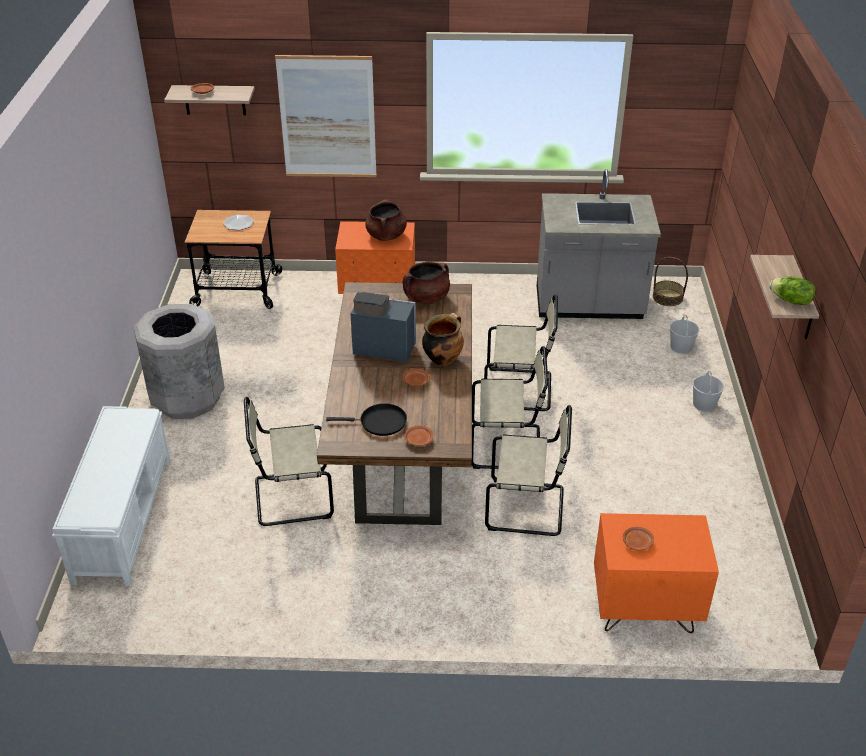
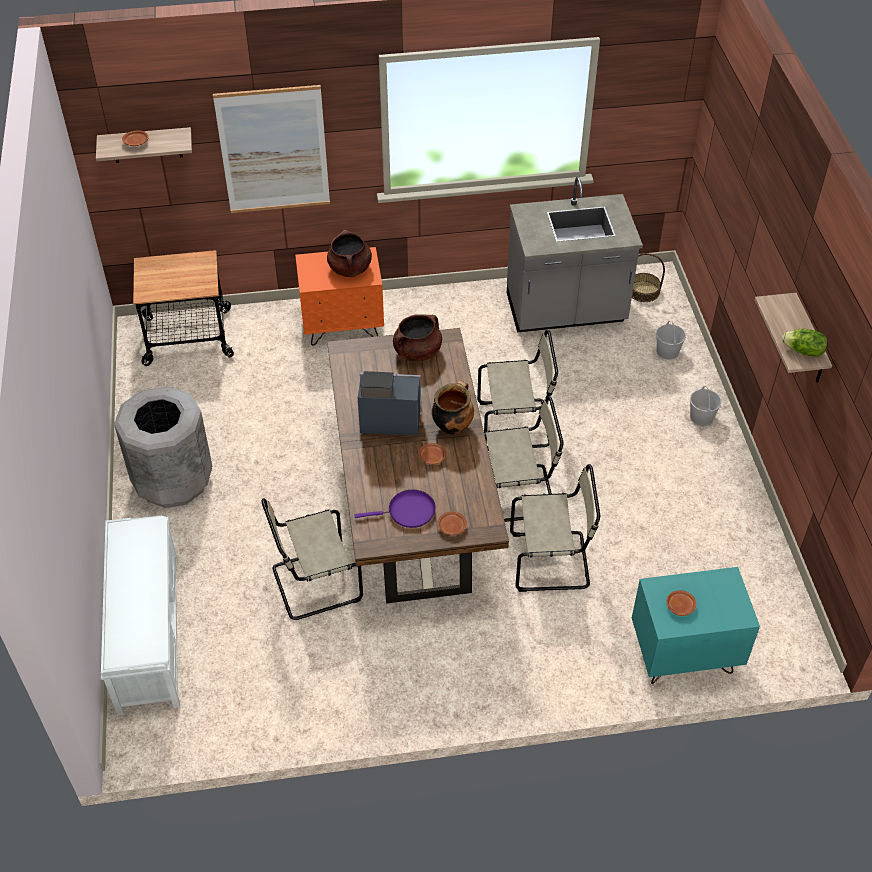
camera: 10 degrees left, 10 degrees up
plate [223,215,254,230] -> none
black frying pan [326,403,407,436] -> purple frying pan [354,490,436,528]
orange nightstand [594,513,719,633] -> turquoise nightstand [632,567,760,684]

